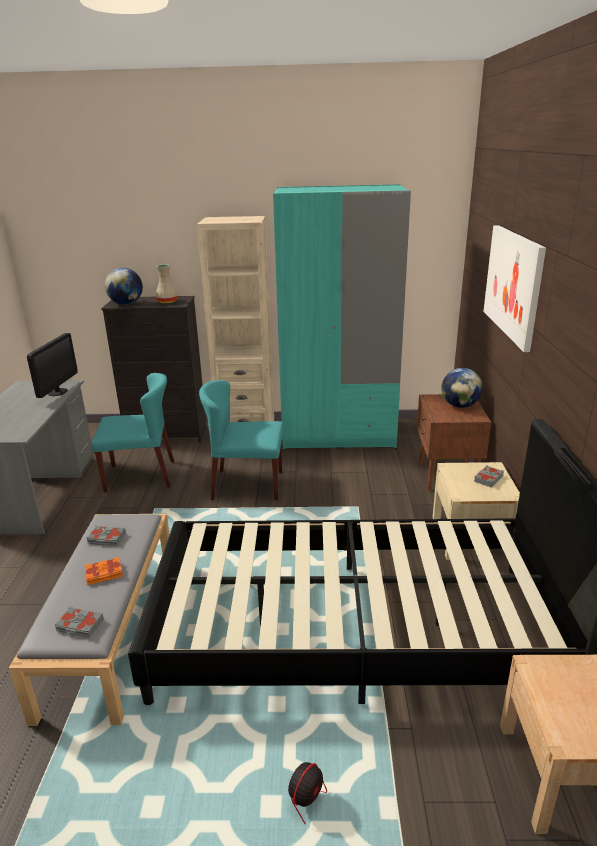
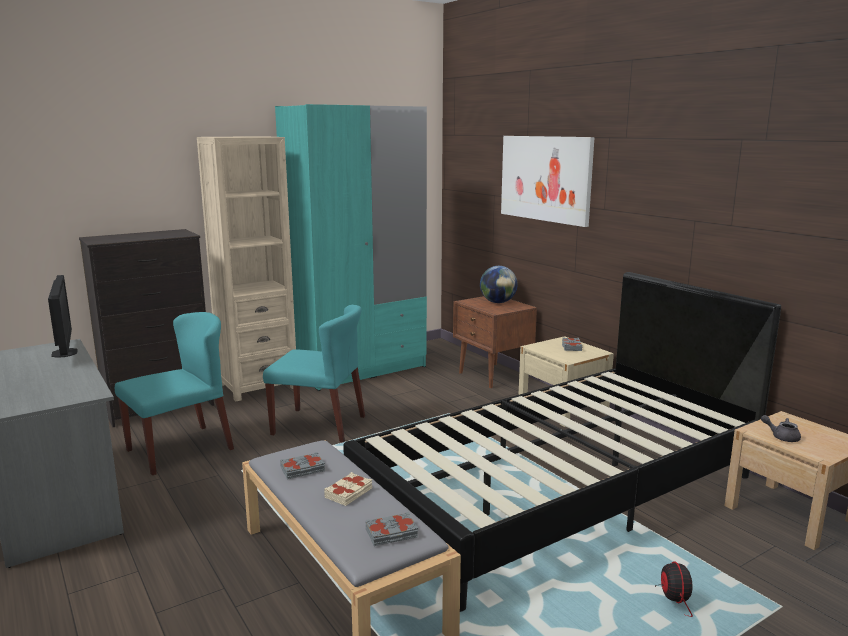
camera: 35 degrees left, 10 degrees down
orange book [85,557,123,585] -> beige book [324,472,372,506]
globe [105,268,143,305] -> none
beige vase [155,264,178,303] -> none
turquoise chair [199,380,284,500] -> turquoise chair turned 135 degrees counterclockwise [263,305,365,443]
none -> grey teapot [761,415,801,442]

